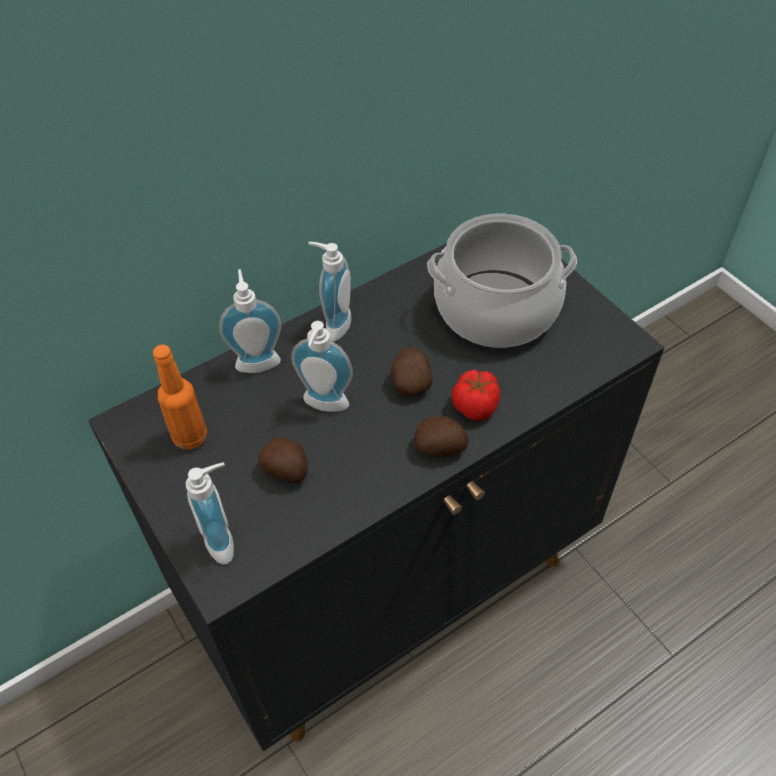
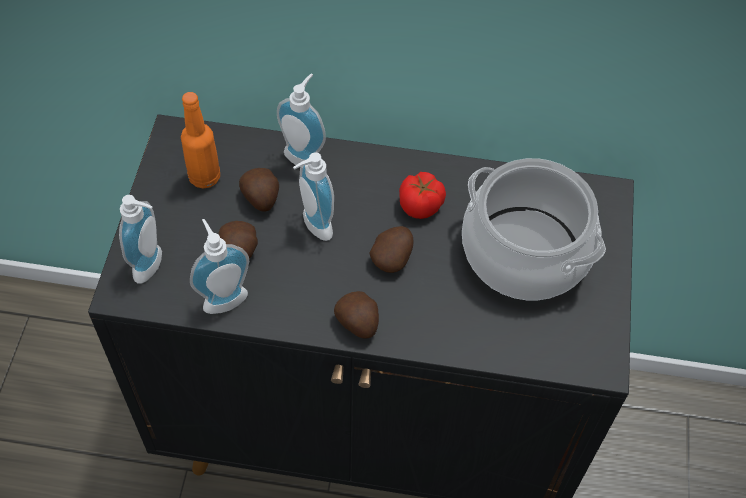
camera: 40 degrees right, 5 degrees up
soap dispenser [308,242,351,342] -> soap dispenser moved to [190,219,249,314]
tomato [452,370,500,421] -> tomato moved to [399,172,446,219]
none -> potato [239,168,279,212]

